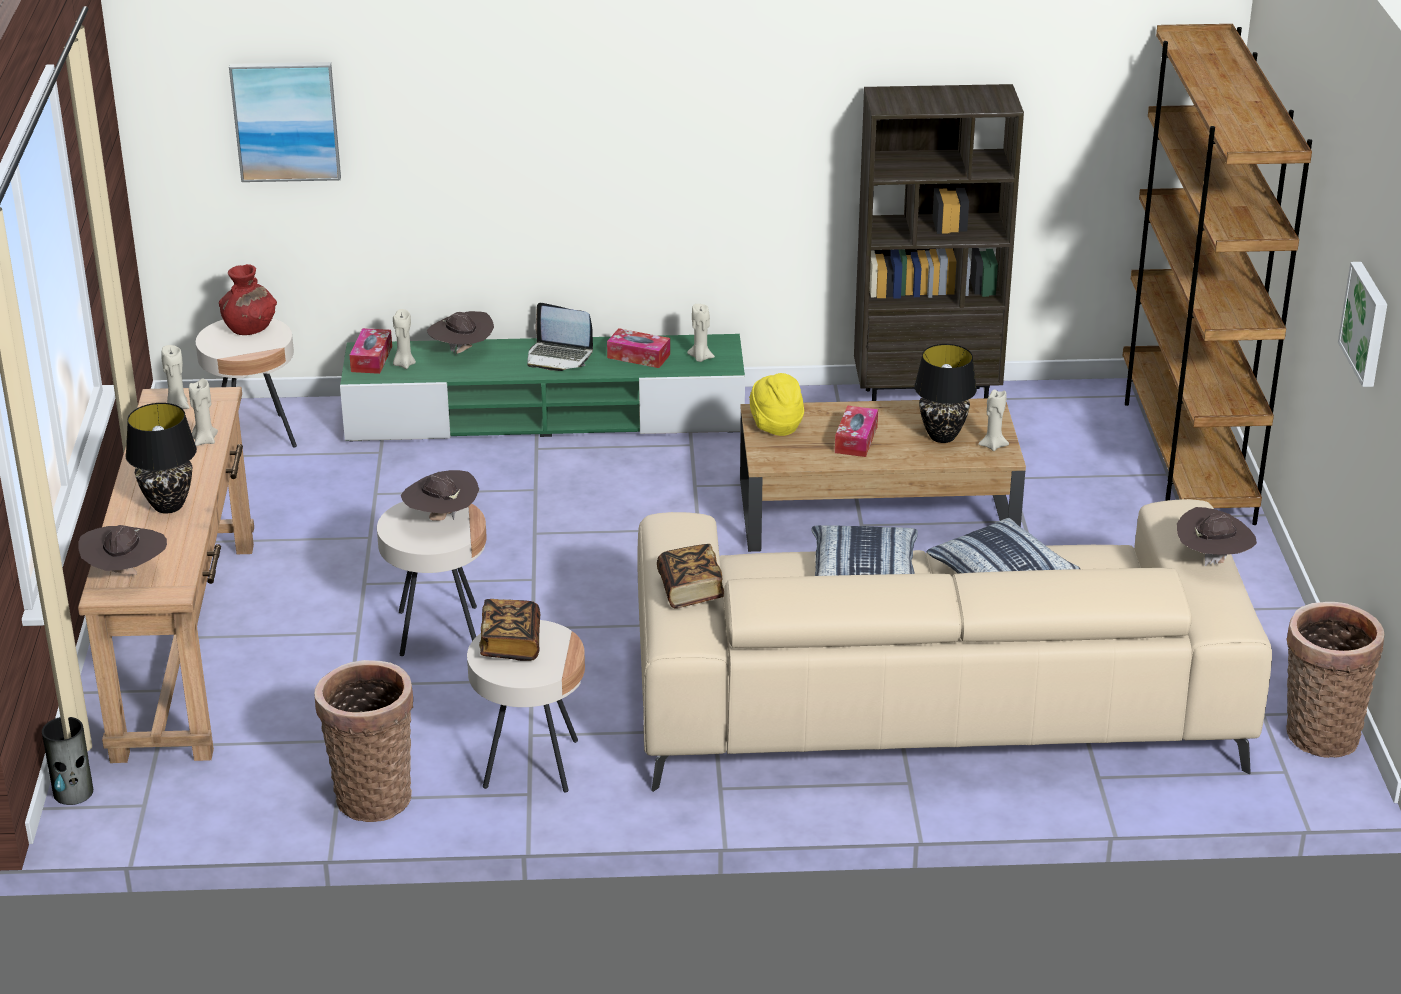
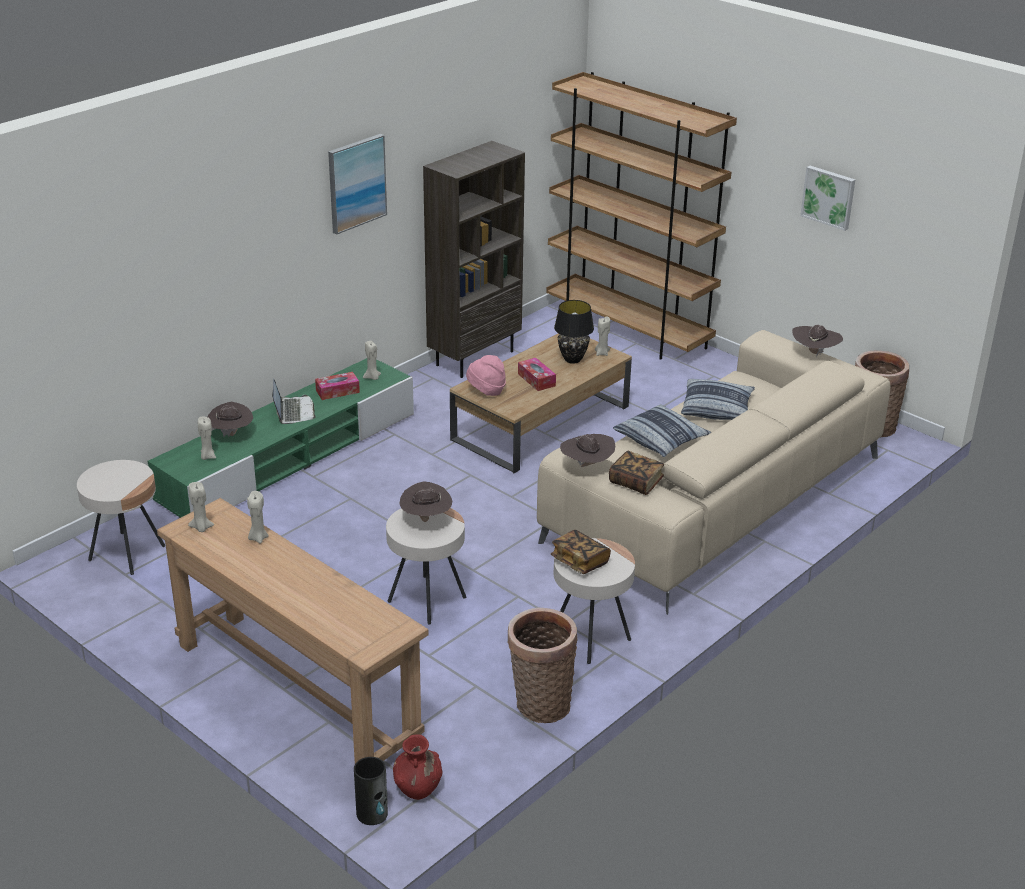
camera: 45 degrees left, 0 degrees up
brown hat [78,525,167,575] -> brown hat moved to [560,434,615,467]
black table lamp [126,403,197,513] -> none
red vase [219,264,277,335] -> red vase moved to [393,734,443,800]
picture [229,62,341,182] -> picture moved to [328,134,387,235]
tissue box [350,328,392,374] -> none
laptop [527,303,593,371] -> laptop turned 75 degrees counterclockwise [272,379,316,424]
yellow hat [749,373,804,436] -> pink hat [466,355,506,396]

